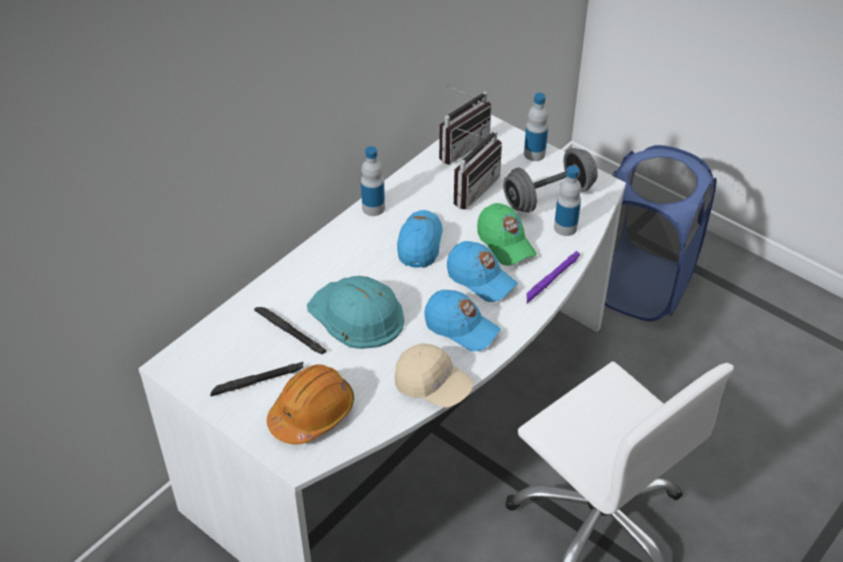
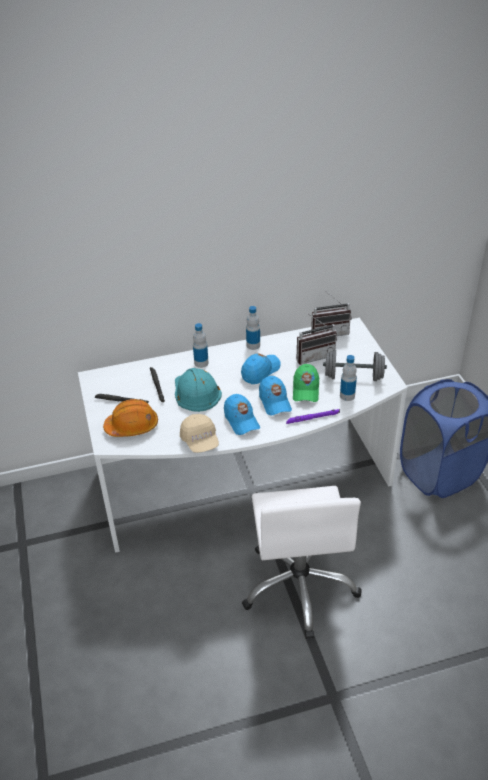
camera: 35 degrees right, 5 degrees down
bottle [524,93,548,161] -> bottle moved to [193,323,209,368]

